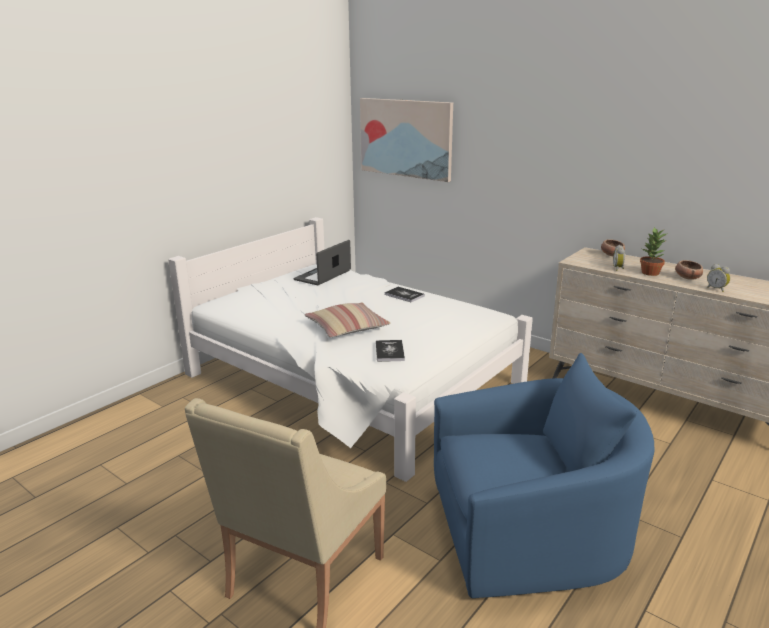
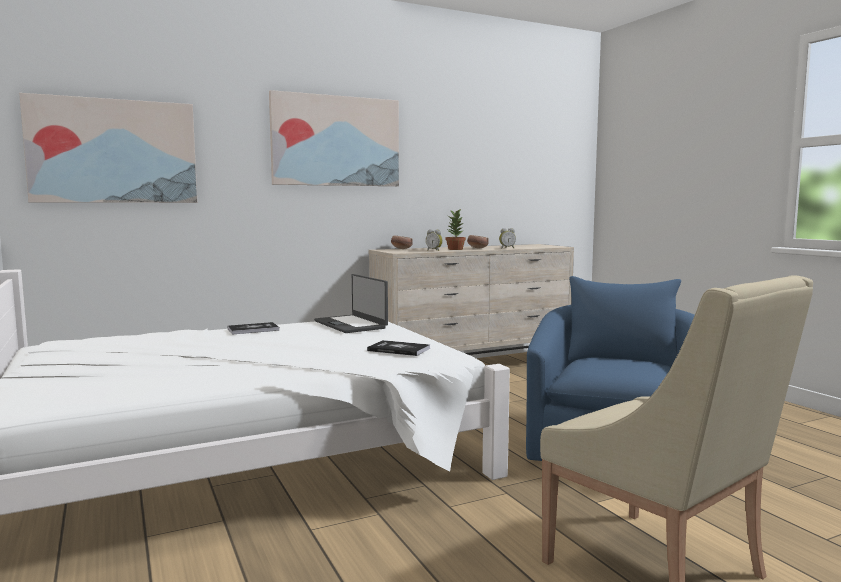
camera: 65 degrees left, 15 degrees down
laptop [293,240,351,285] -> laptop moved to [314,274,388,333]
pillow [304,302,390,337] -> none
none -> picture [269,90,399,186]

